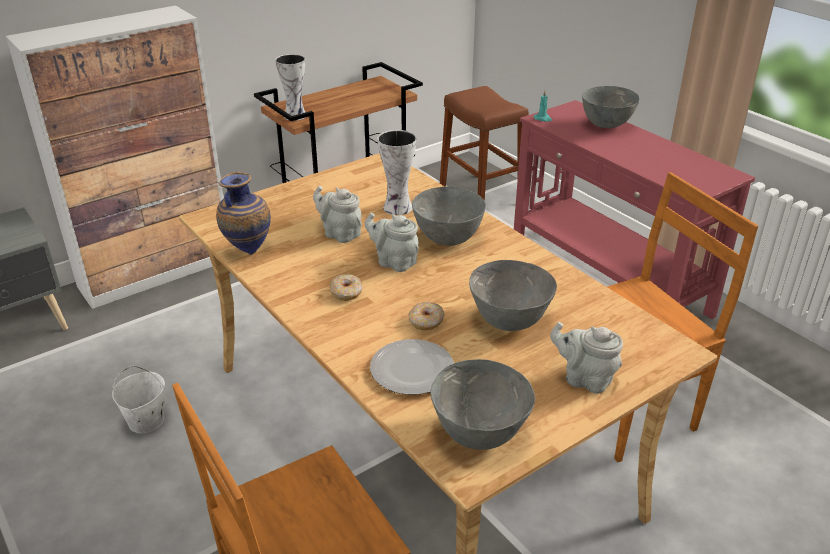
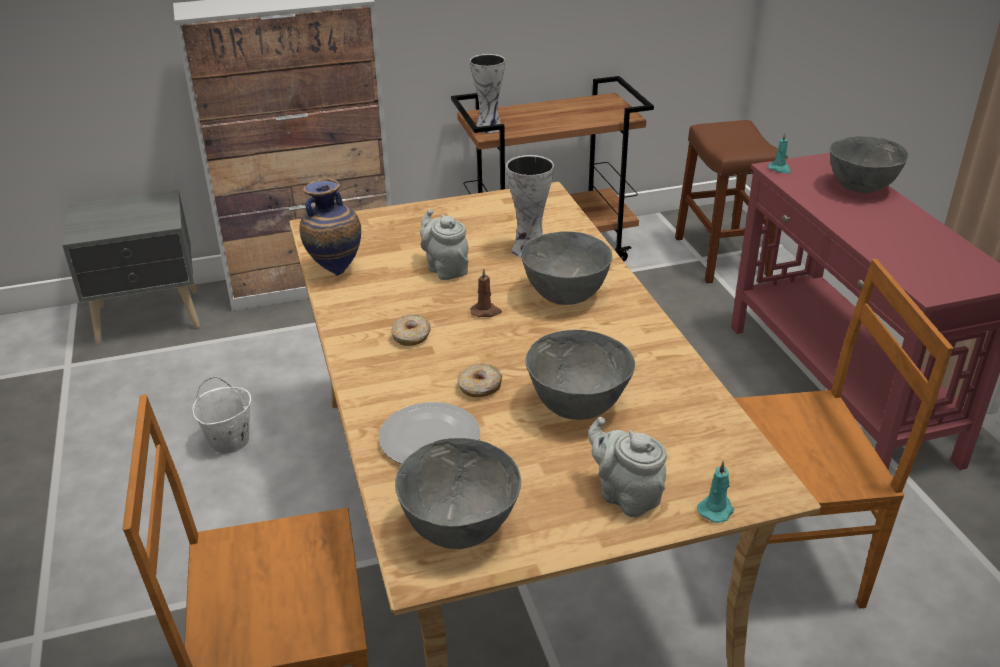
camera: 20 degrees right, 0 degrees up
grey teapot [365,213,419,272] -> brown candle [471,269,502,317]
none -> turquoise candle [697,461,734,523]

